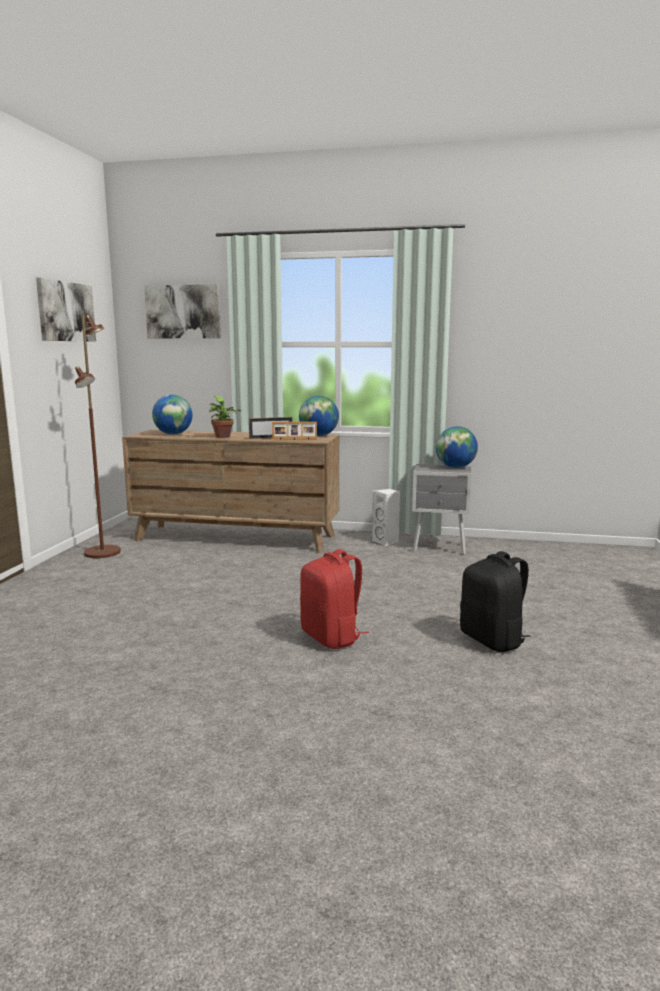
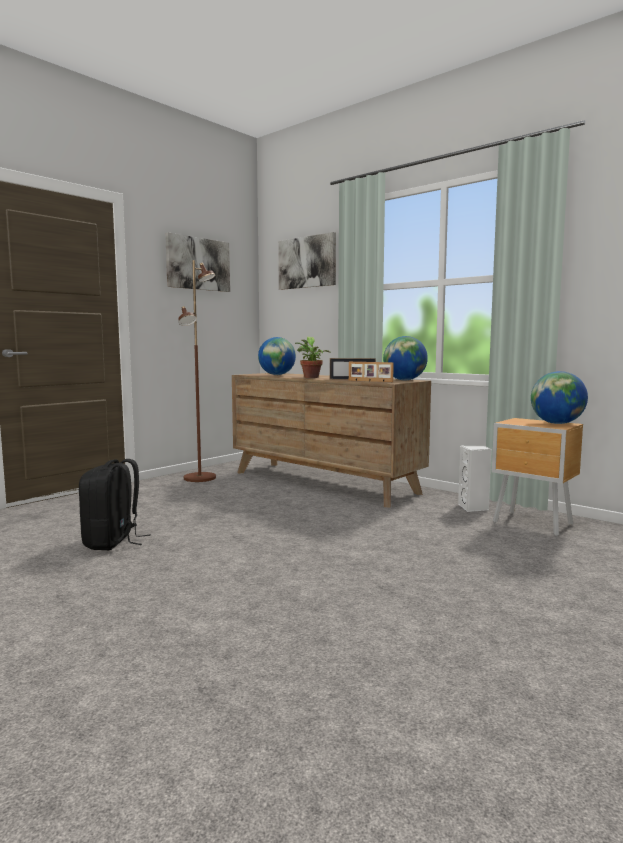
camera: 30 degrees right, 5 degrees down
red backpack [300,549,369,649] -> none
grey nightstand [412,464,471,555] -> brown nightstand [492,418,583,536]
black backpack [460,551,531,652] -> black backpack moved to [79,459,151,550]

